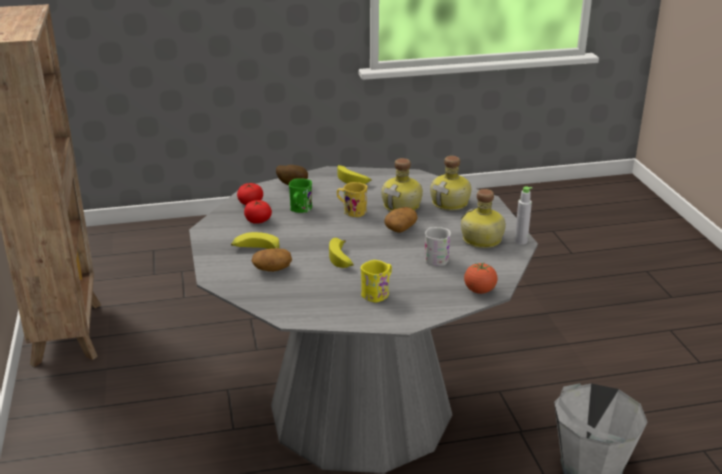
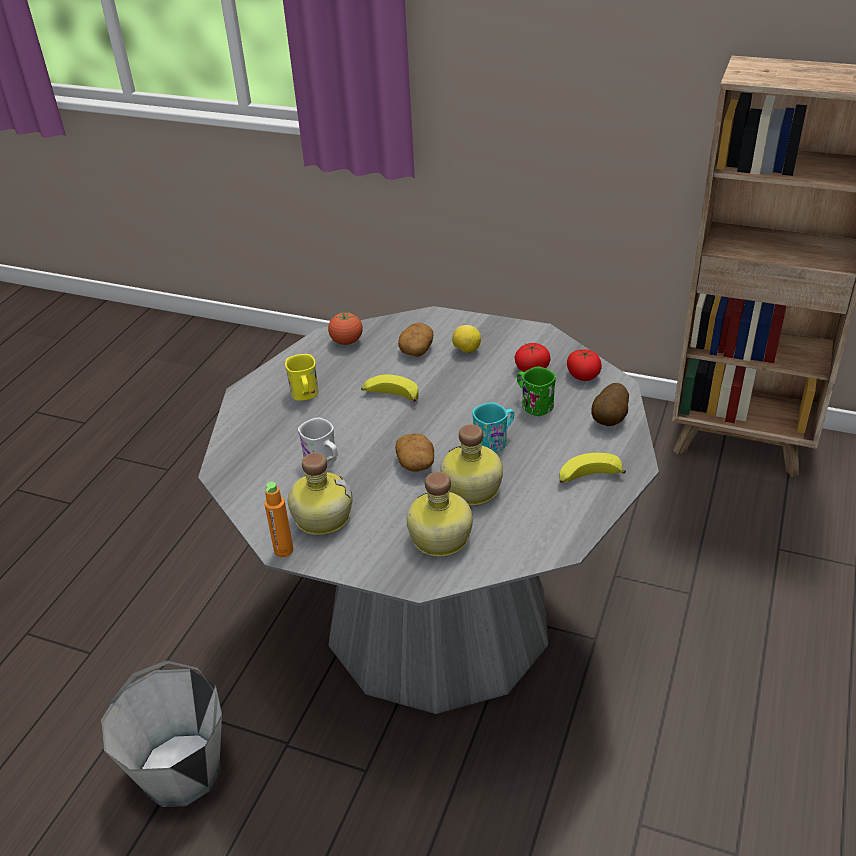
camera: 125 degrees right, 10 degrees up
banana [231,232,279,249] -> lemon [452,325,481,353]
yellow mug [337,182,367,217] -> turquoise mug [472,402,514,453]
tomato [464,263,497,294] -> tomato moved to [328,312,363,345]
grey bottle [515,186,532,245] -> orange bottle [265,482,293,557]

